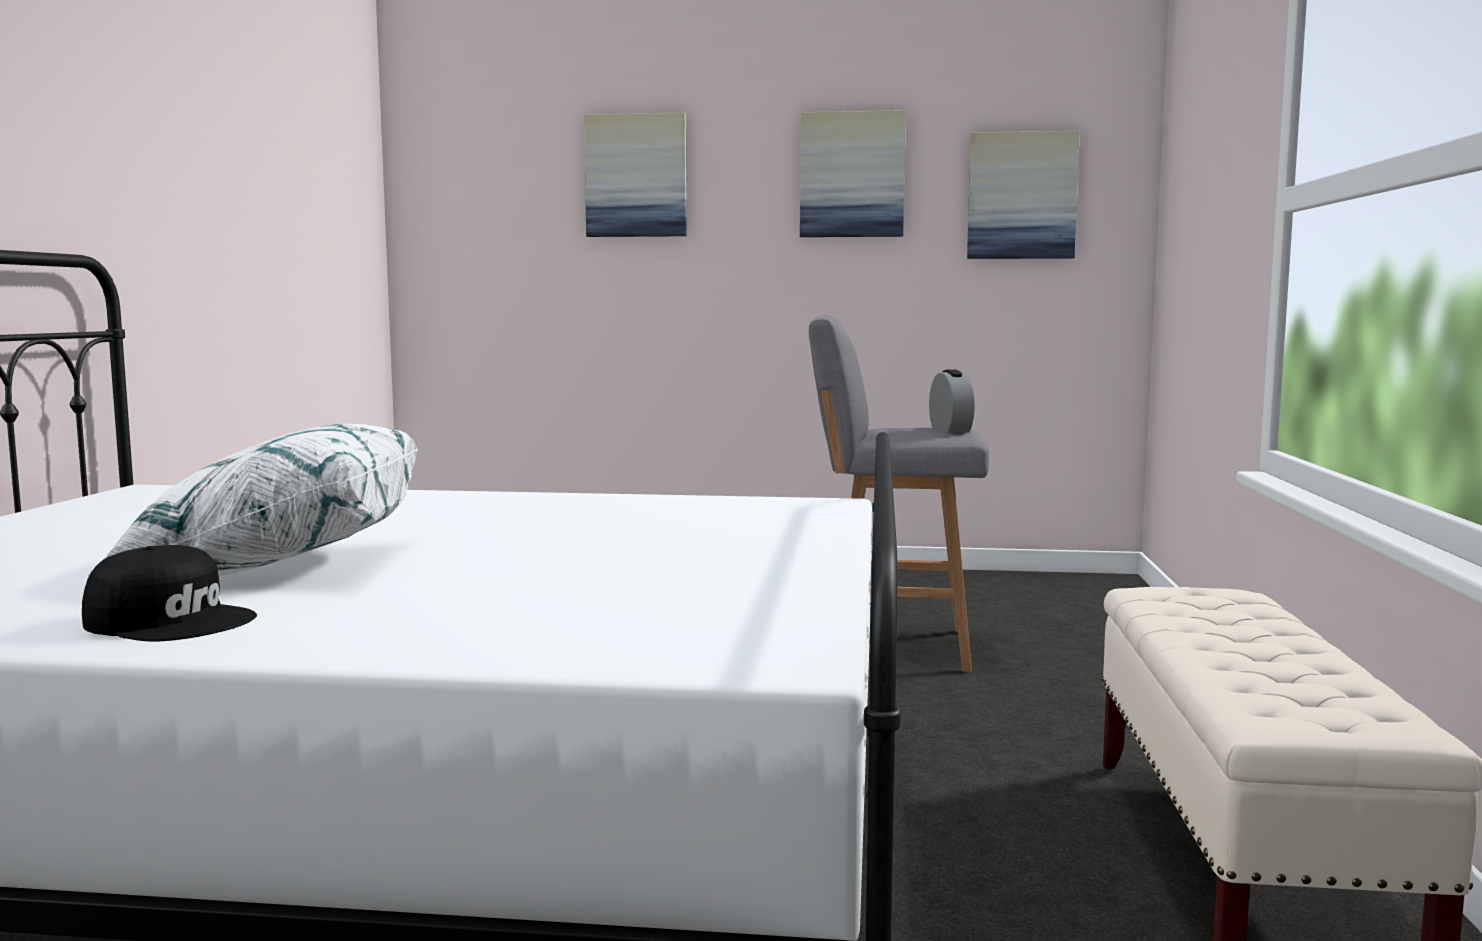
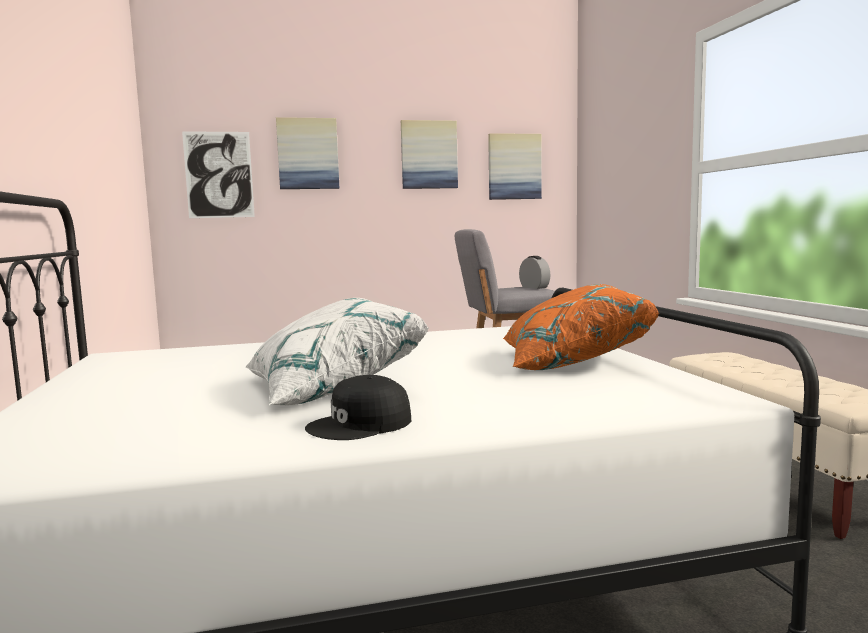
camera: 20 degrees left, 0 degrees up
black cap [82,545,257,642] -> black cap turned 150 degrees clockwise [305,375,411,440]
none -> picture [182,131,255,218]
none -> orange pillow [503,284,659,370]

